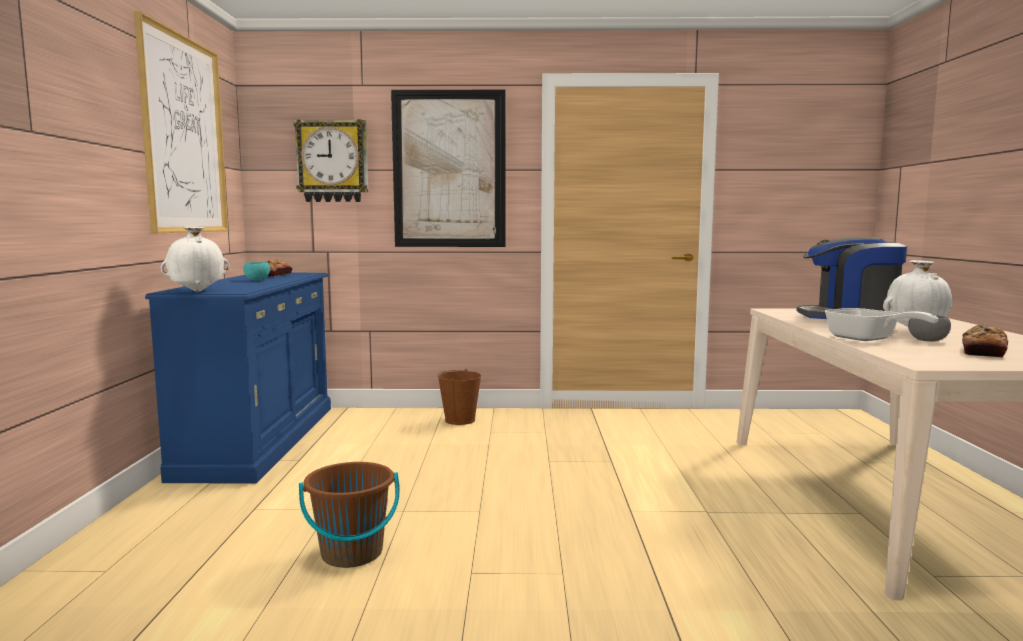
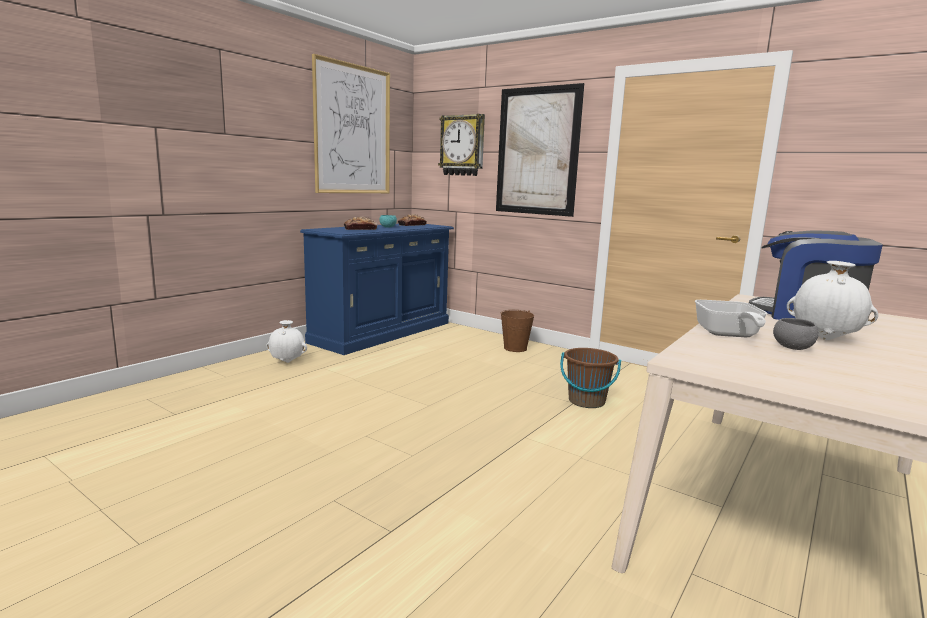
camera: 35 degrees right, 5 degrees up
white vase [161,226,230,292] -> white vase moved to [267,320,307,363]
brown bucket [299,462,400,568] -> brown bucket moved to [560,348,621,408]
bread [962,323,1008,357] -> bread moved to [344,217,377,230]

